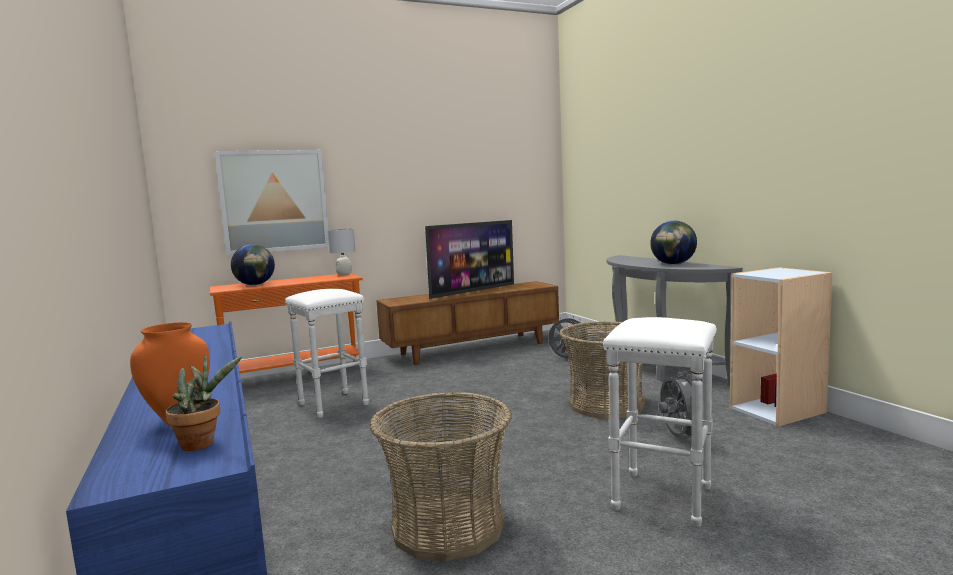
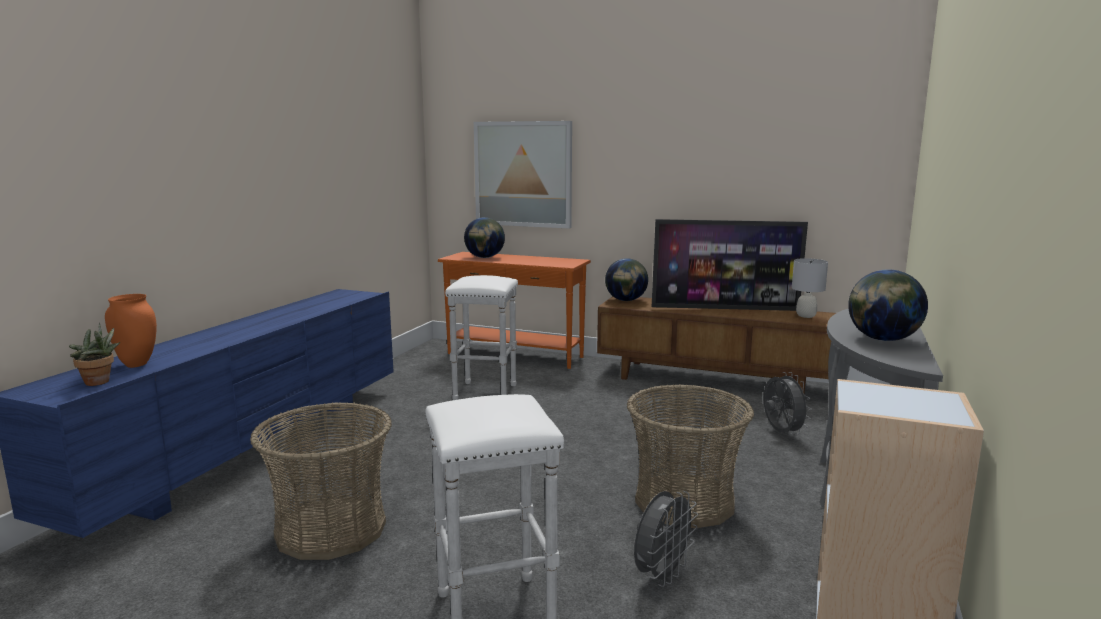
camera: 45 degrees right, 5 degrees up
grey table lamp [327,229,356,275] -> grey table lamp moved to [792,258,828,318]
none -> globe [605,258,648,301]

